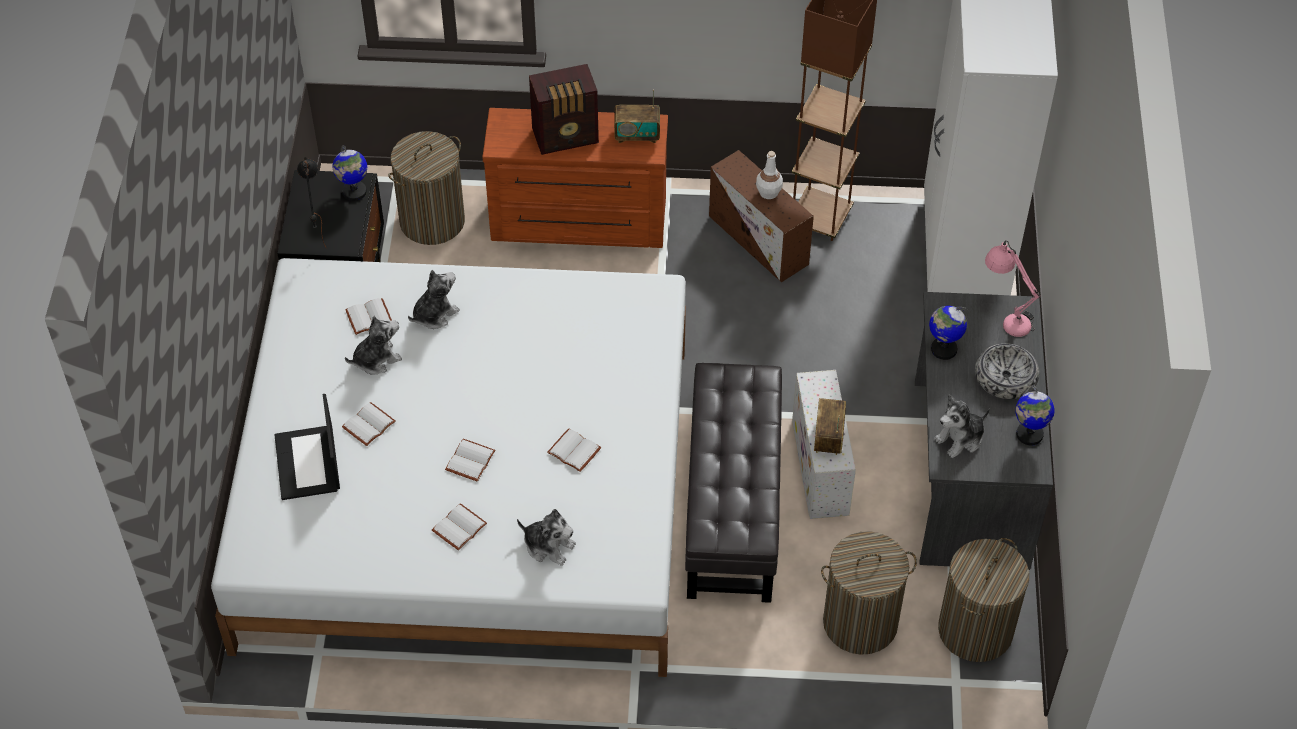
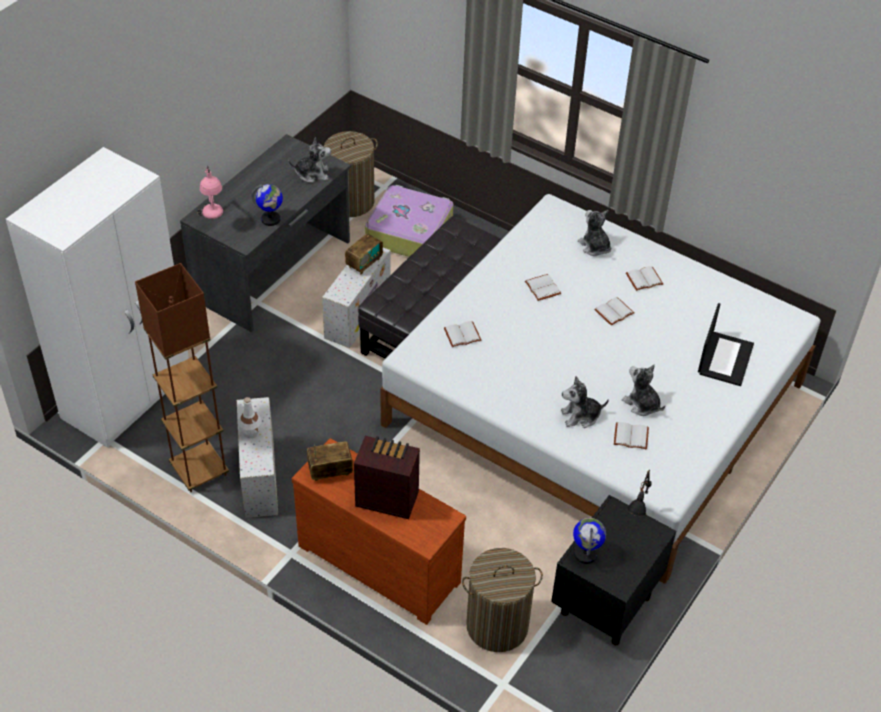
camera: 150 degrees left, 5 degrees down
white book [342,402,396,446] -> white book moved to [444,321,482,347]
plush toy [345,316,402,375] -> plush toy turned 45 degrees clockwise [622,364,665,416]
radio [614,89,660,143] -> radio turned 45 degrees counterclockwise [307,441,353,481]
brown storage box [709,150,814,282] -> white storage box [237,397,278,518]
laundry basket [821,531,917,655] -> suitcase [365,185,454,257]
bowl [975,343,1040,399] -> none
globe [1015,385,1055,445] -> none

